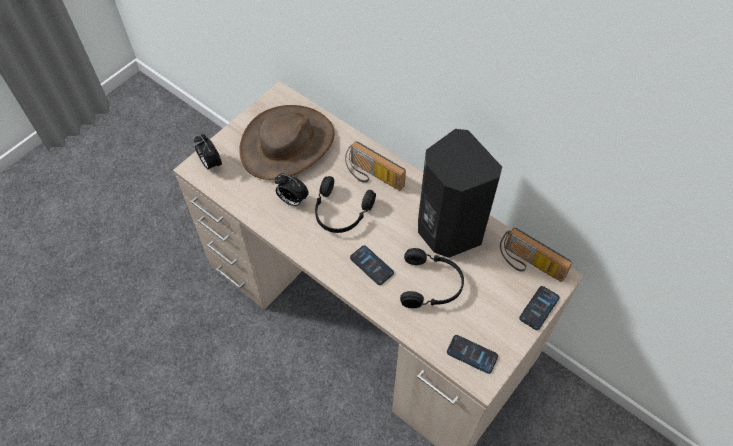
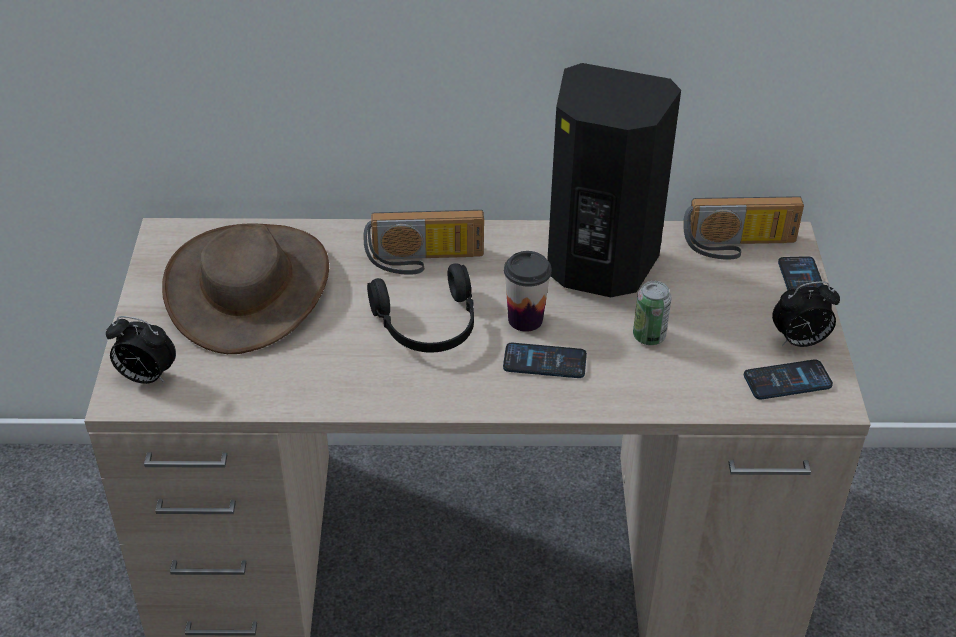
camera: 40 degrees left, 15 degrees down
alarm clock [275,173,309,206] -> alarm clock moved to [772,281,840,347]
black headphones [400,248,464,308] -> can [633,281,671,345]
none -> cup [504,251,552,332]

